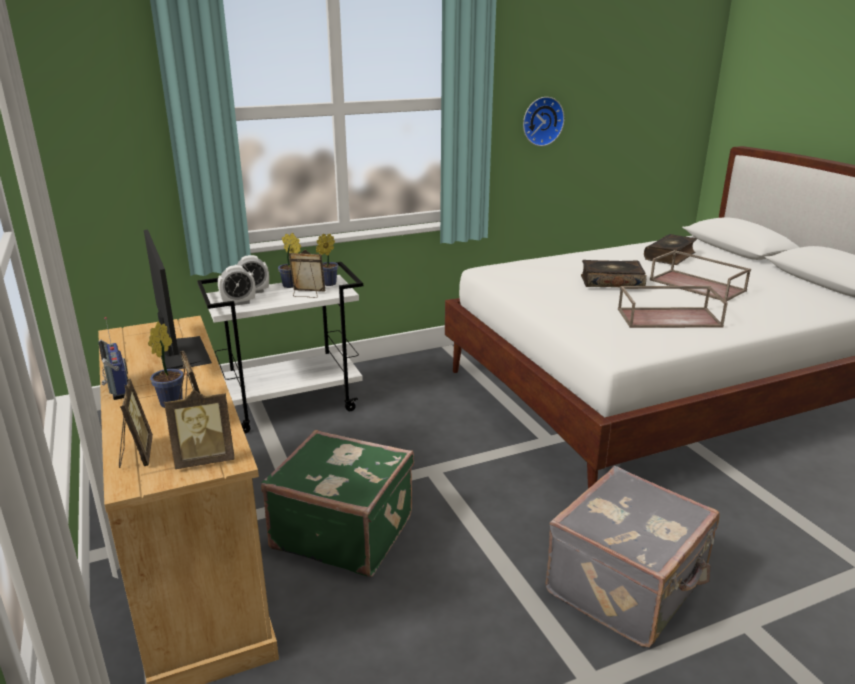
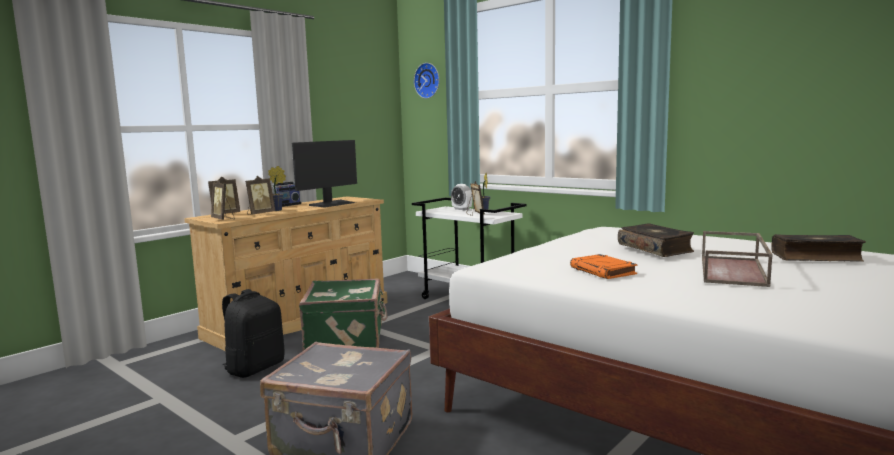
camera: 65 degrees right, 15 degrees down
alarm clock [218,265,255,306] -> none
potted plant [316,234,338,286] -> none
wall clock [523,97,564,146] -> wall clock moved to [414,63,439,99]
brown tray [618,286,728,328] -> orange book [570,254,638,279]
none -> black backpack [222,289,285,378]

